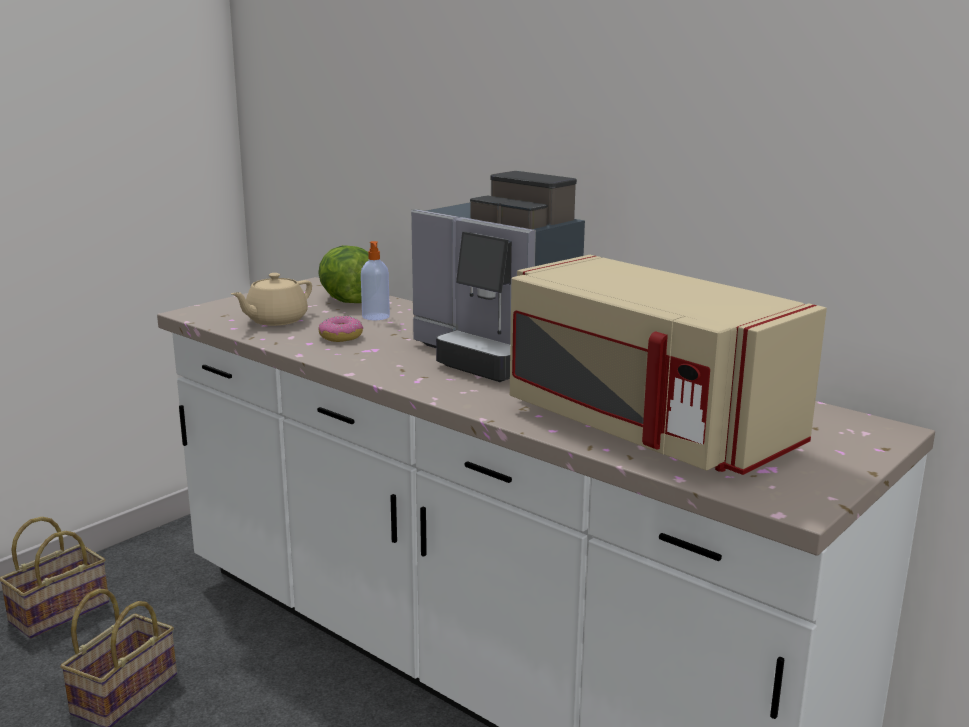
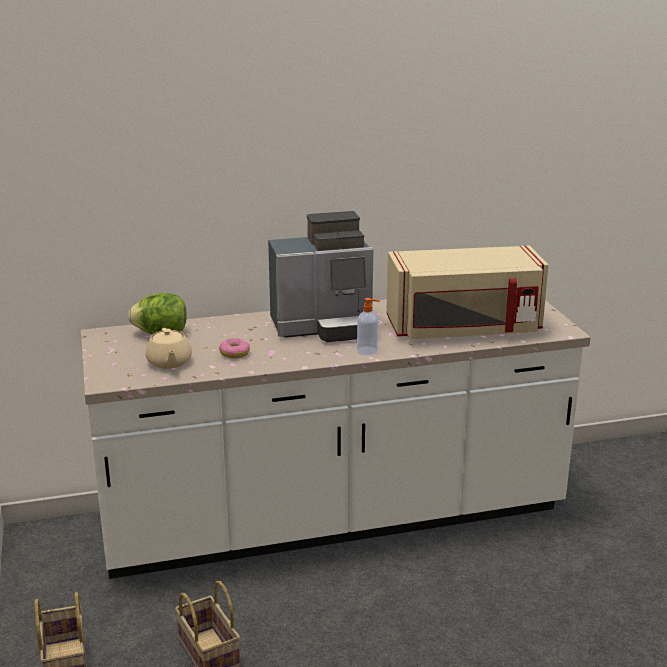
camera: 55 degrees left, 5 degrees up
soap dispenser [361,241,390,320] -> soap dispenser moved to [357,298,380,355]

